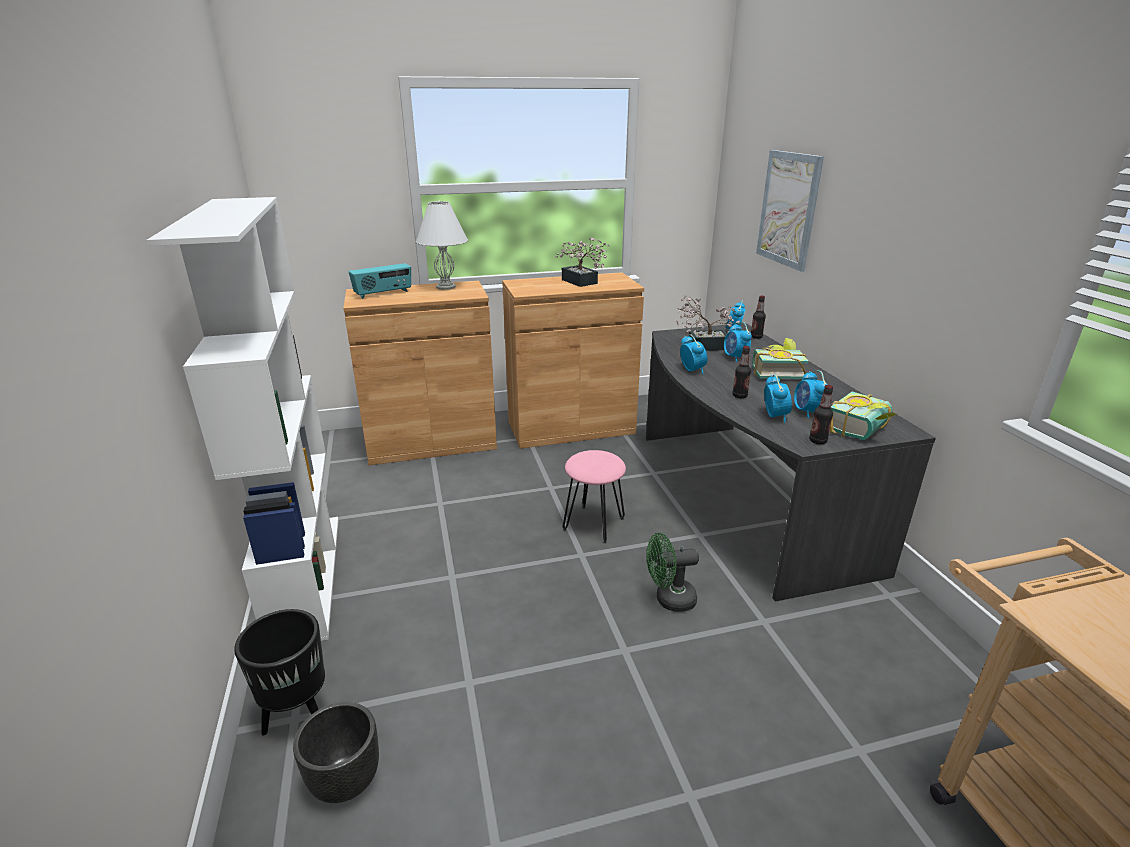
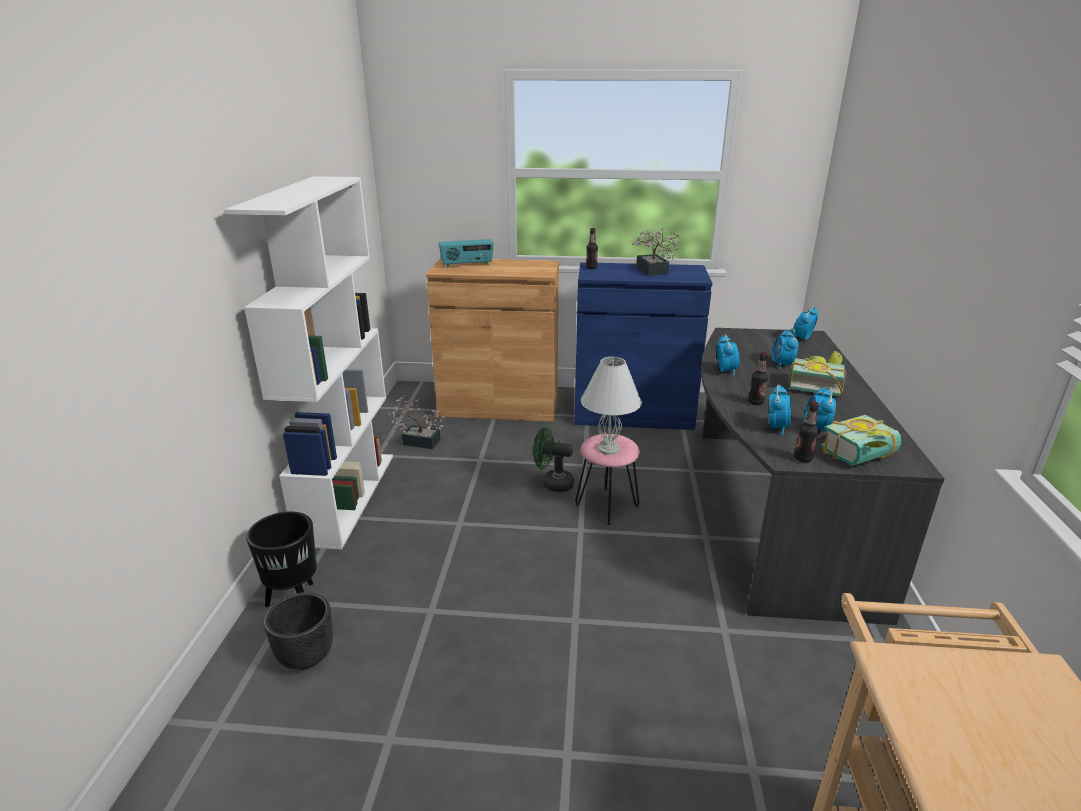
camera: 20 degrees right, 0 degrees up
white table lamp [416,201,468,290] -> white table lamp moved to [581,357,642,455]
brown cabinet [502,272,644,449] -> blue cabinet [574,262,712,430]
green fan [646,533,699,612] -> green fan moved to [533,427,574,492]
potted plant [676,295,740,351] -> potted plant moved to [388,395,446,449]
bottle [751,296,766,339] -> bottle moved to [586,228,598,269]
picture [756,150,824,272] -> none

